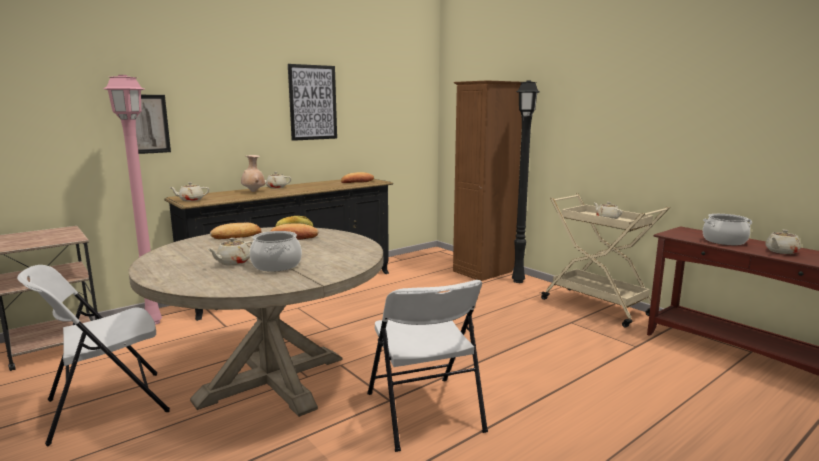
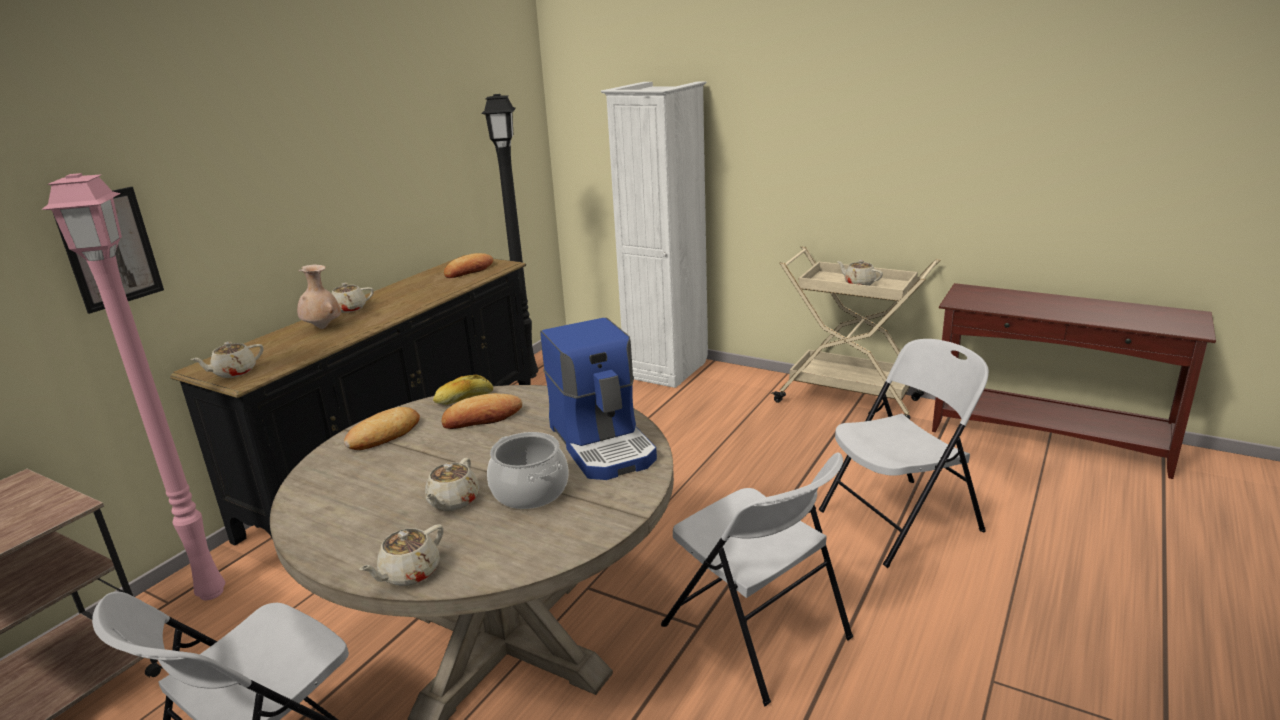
camera: 20 degrees left, 10 degrees up
picture [288,64,337,141] -> none
brown cabinet [453,80,522,281] -> white cabinet [601,82,708,388]
black floor lamp [512,81,539,283] -> black floor lamp moved to [481,94,538,379]
cooking pot [703,214,752,245] -> none
beige teapot [765,230,801,254] -> beige teapot moved to [359,524,443,586]
none -> coffee machine [540,317,657,480]
none -> white chair [819,339,989,568]

